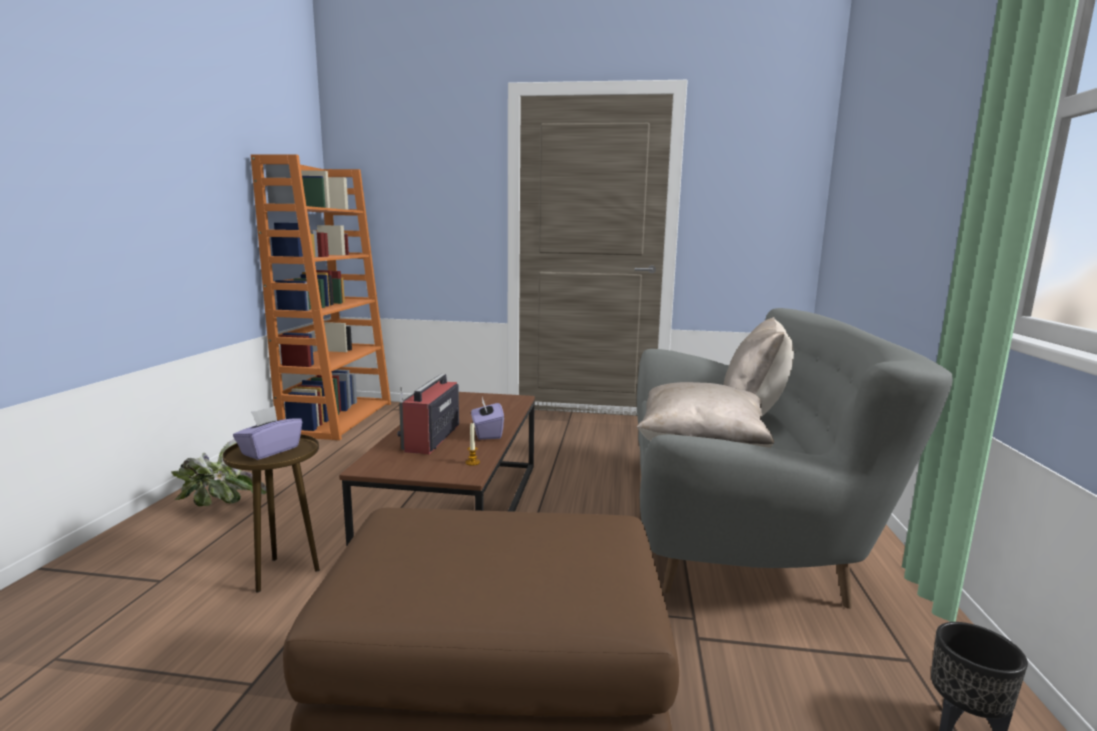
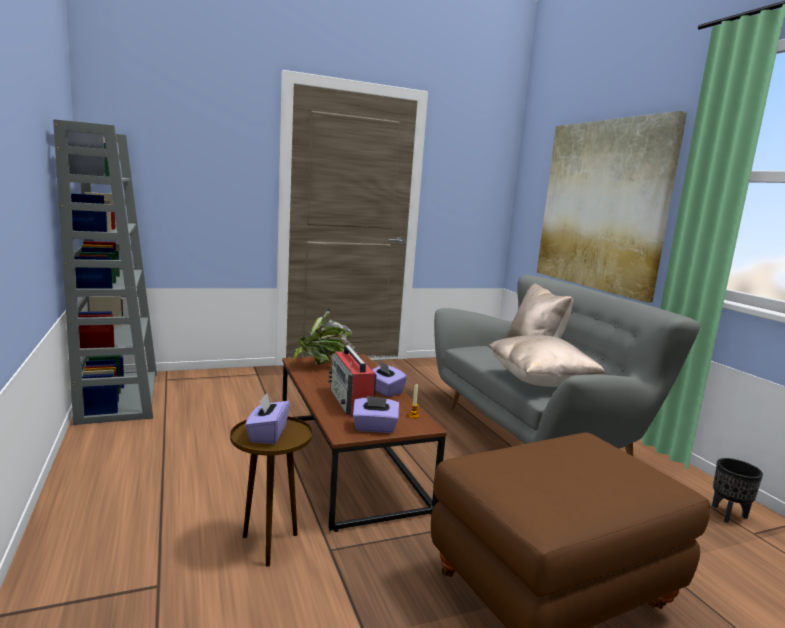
camera: 30 degrees left, 0 degrees up
potted plant [171,439,267,506] -> potted plant moved to [290,308,355,365]
orange bookcase [251,154,391,440] -> grey bookcase [53,119,157,425]
none -> purple tissue box [353,396,399,433]
none -> picture [537,111,687,303]

